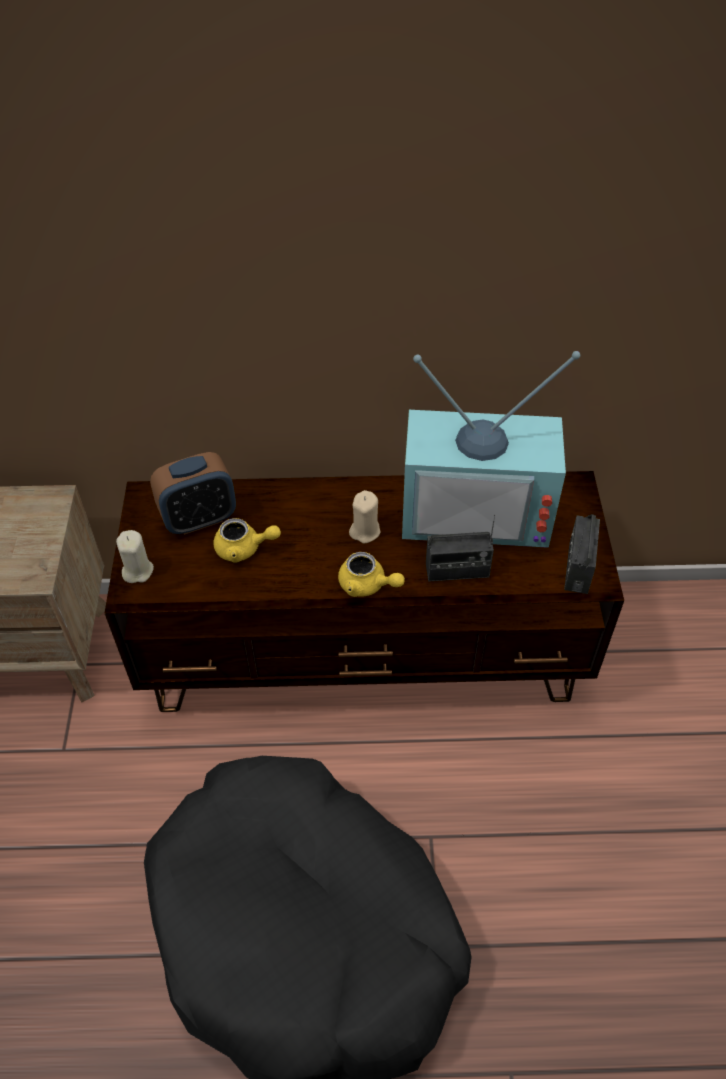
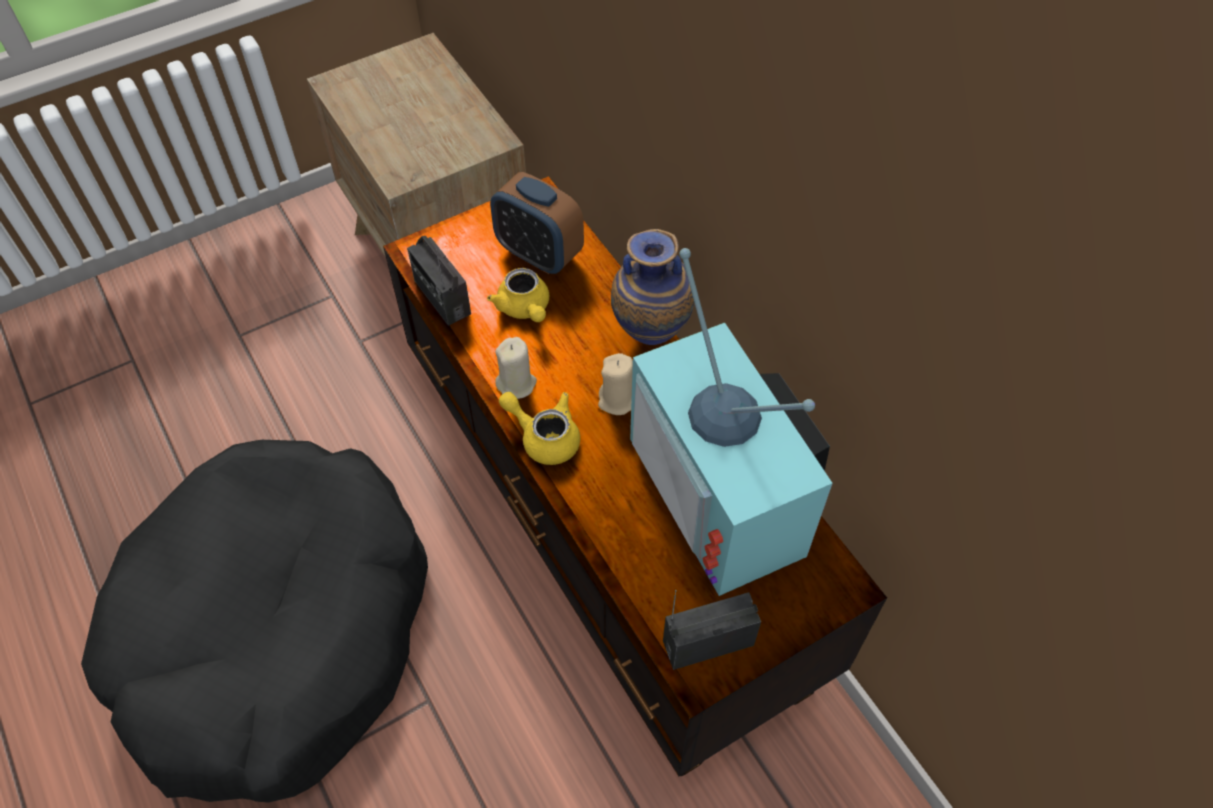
camera: 60 degrees right, 5 degrees up
beige candle [116,530,154,583] -> beige candle moved to [495,337,537,399]
yellow teapot [338,552,405,597] -> yellow teapot turned 120 degrees clockwise [499,392,580,465]
radio [426,515,495,581] -> radio moved to [407,236,471,326]
none -> vase [611,229,694,345]

